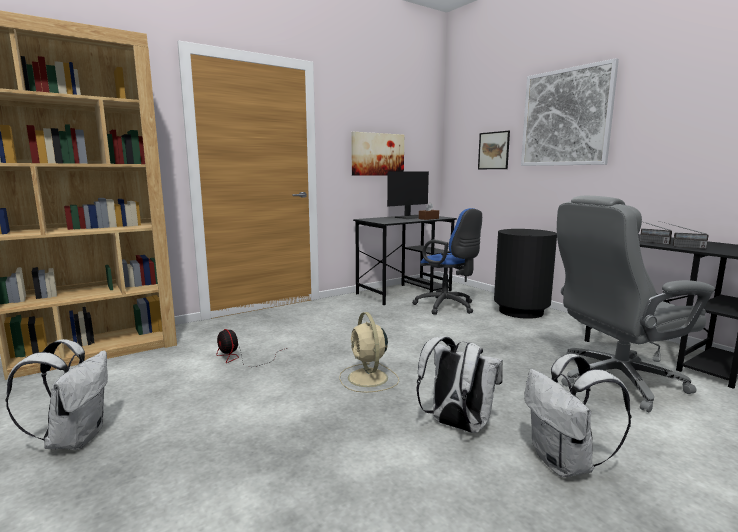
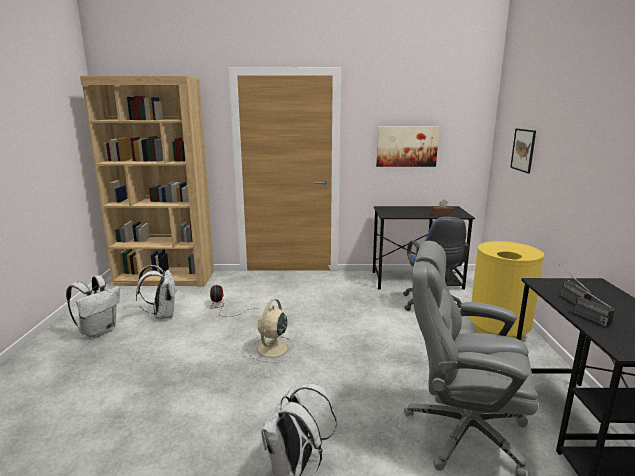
camera: 35 degrees right, 5 degrees up
monitor [387,171,429,219] -> none
white backpack [417,336,503,433] -> white backpack moved to [136,265,177,319]
black trash can [494,229,557,319] -> yellow trash can [470,241,544,340]
picture [521,58,619,166] -> none

